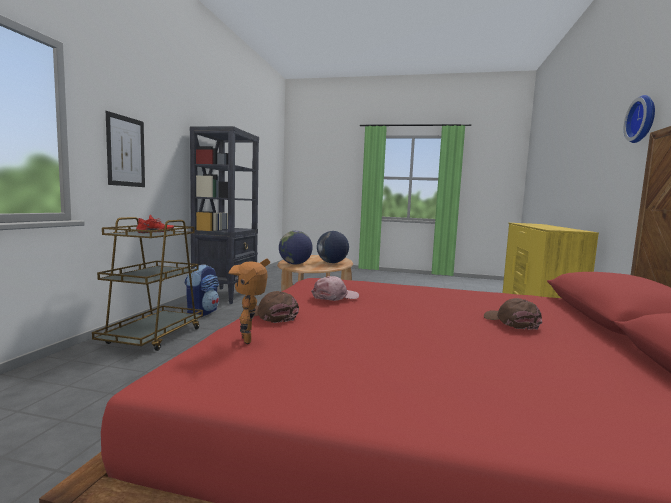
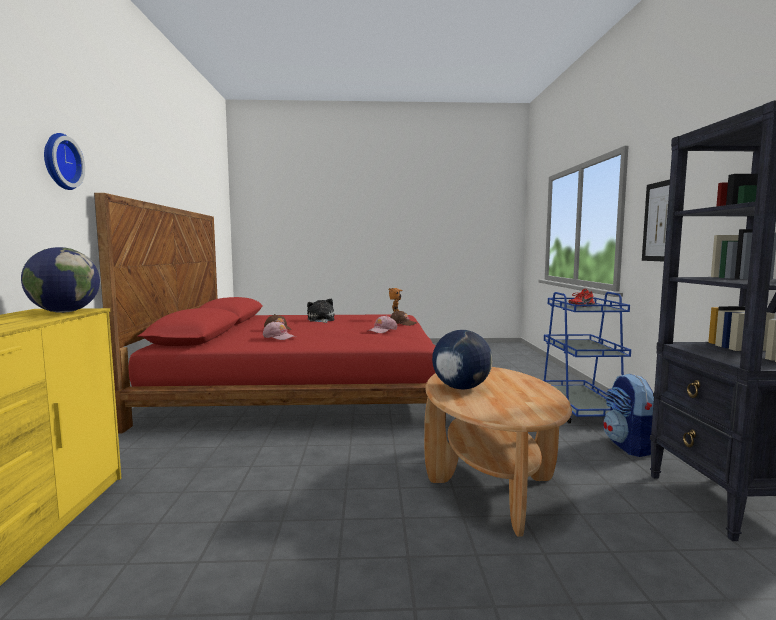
camera: 165 degrees right, 0 degrees up
brown cart [92,217,203,351] -> blue cart [543,292,631,423]
globe [279,231,313,265] -> globe moved to [21,247,100,313]
none -> pink cap [263,321,296,340]
none -> plush toy [307,299,335,323]

